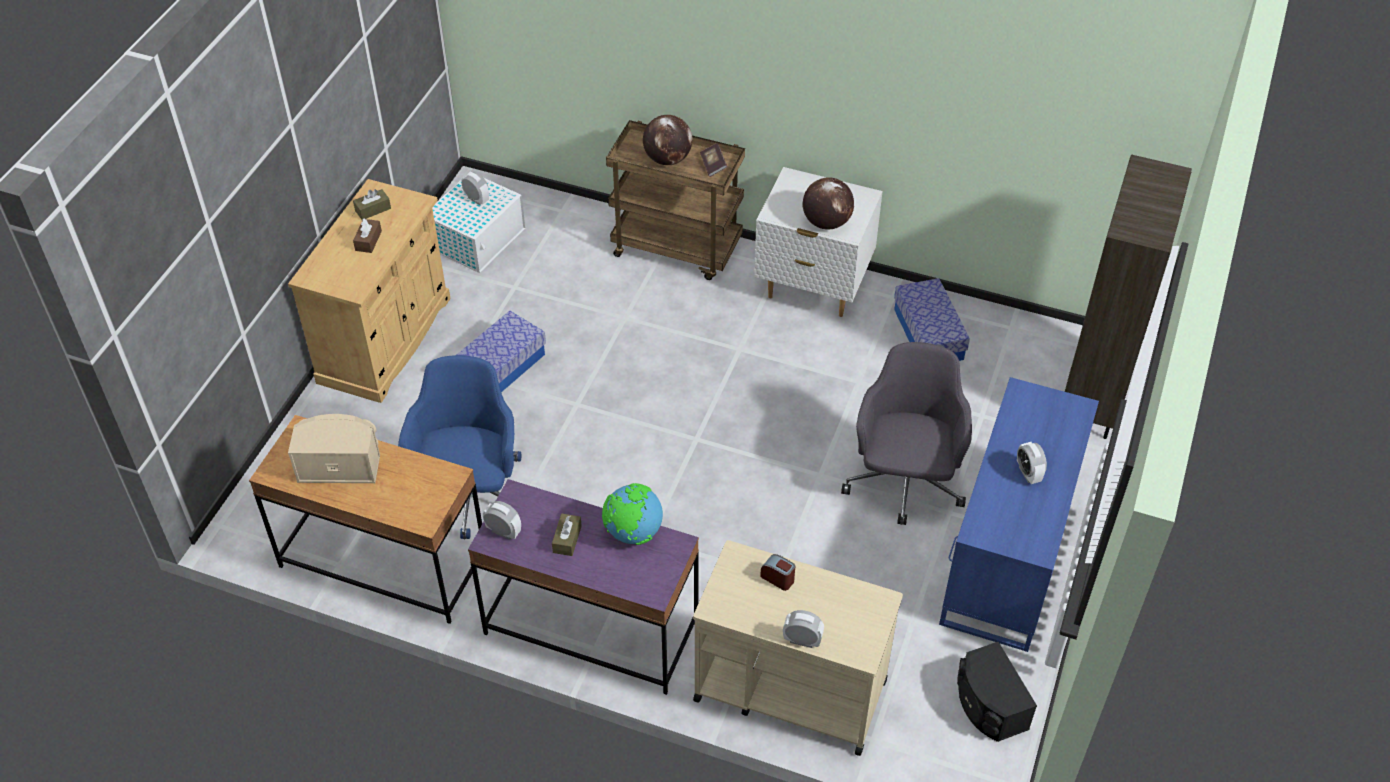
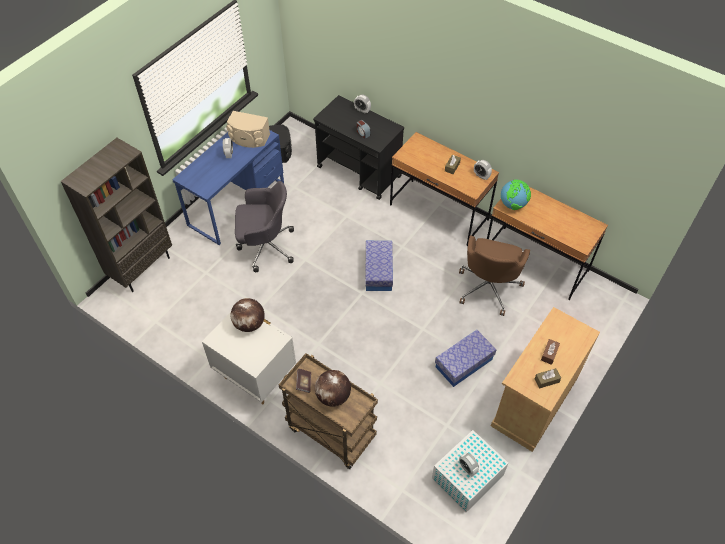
camera: 165 degrees left, 5 degrees up
beige speaker [288,414,380,483] -> beige speaker moved to [226,111,270,148]
blue office chair [398,355,521,539] -> brown office chair [459,235,530,316]
purple desk [468,479,699,695] -> brown desk [390,132,499,246]
globe [602,483,663,545] -> globe moved to [501,179,531,210]
beige cart [693,540,903,756] -> black cart [313,95,404,200]
grey office chair [841,342,972,525] -> grey office chair turned 120 degrees counterclockwise [235,181,294,272]
storage box [894,278,970,361] -> storage box moved to [365,241,393,291]

